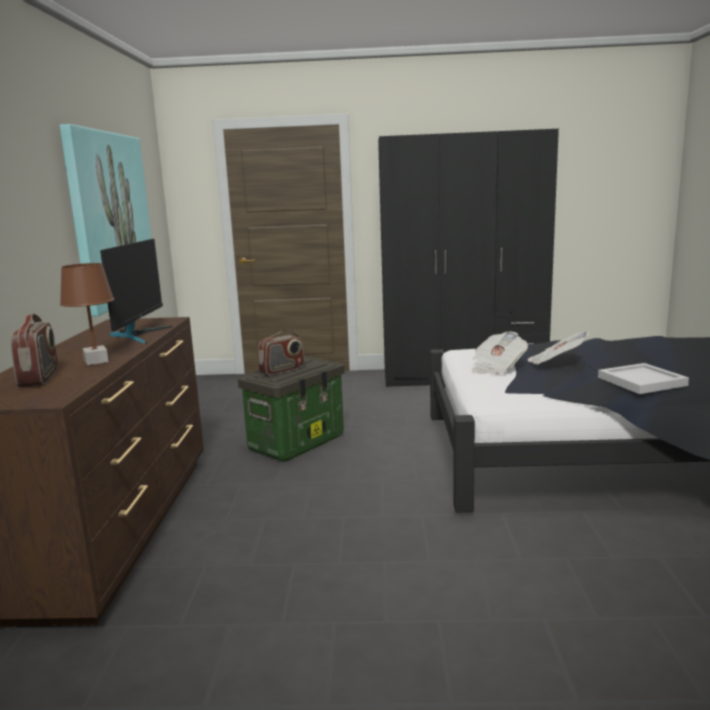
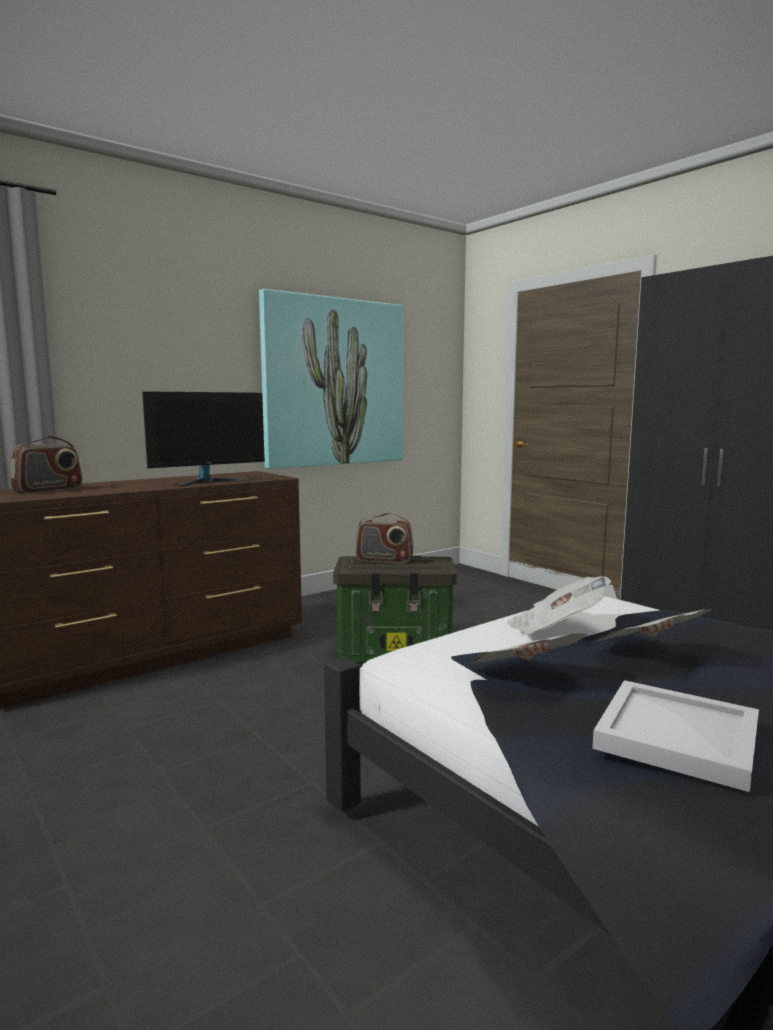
camera: 50 degrees right, 5 degrees down
brown table lamp [60,263,114,365] -> none
none -> newspaper [470,633,587,663]

